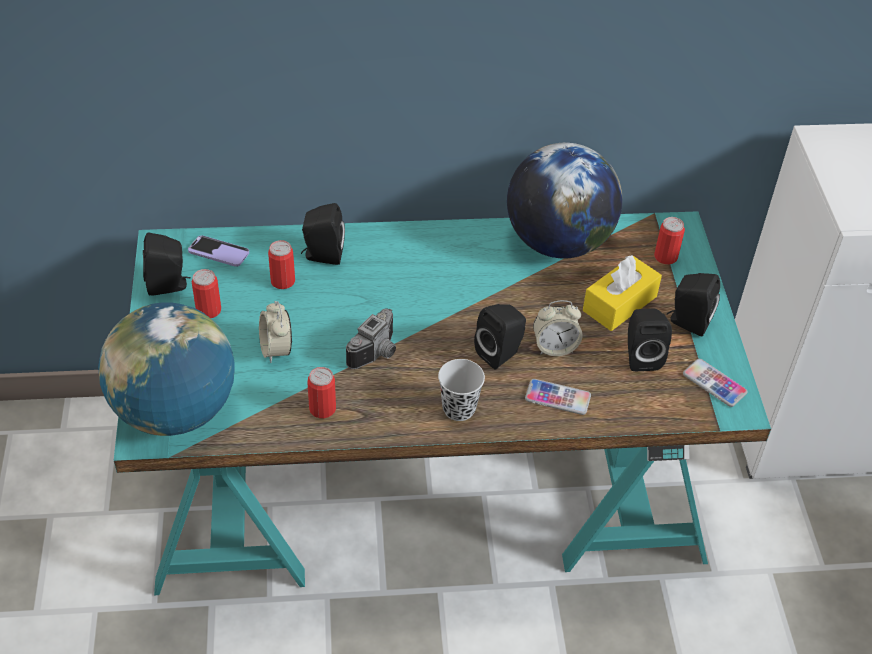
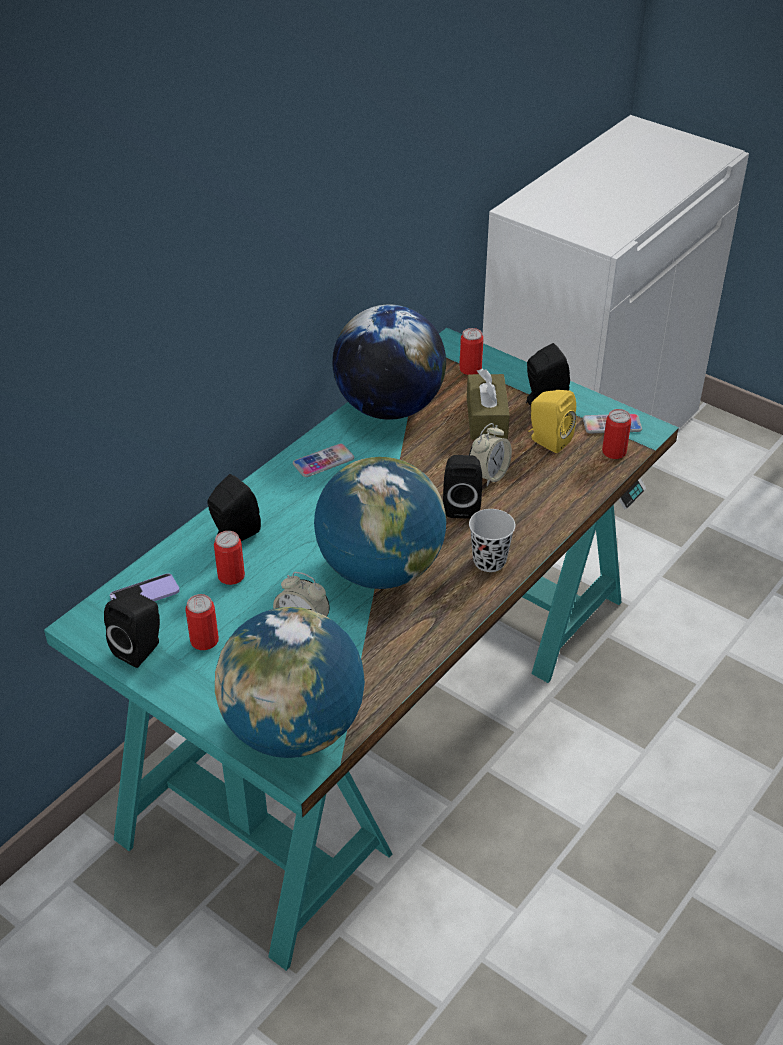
camera: 45 degrees left, 5 degrees down
can [307,367,336,418] -> can moved to [602,409,631,459]
camera [346,308,396,369] -> globe [314,457,446,589]
phone [525,379,591,415] -> phone moved to [293,443,354,477]
yellow tissue box [583,255,662,331] -> brown tissue box [467,369,510,440]
black speaker [628,309,672,371] -> yellow speaker [528,390,576,453]

